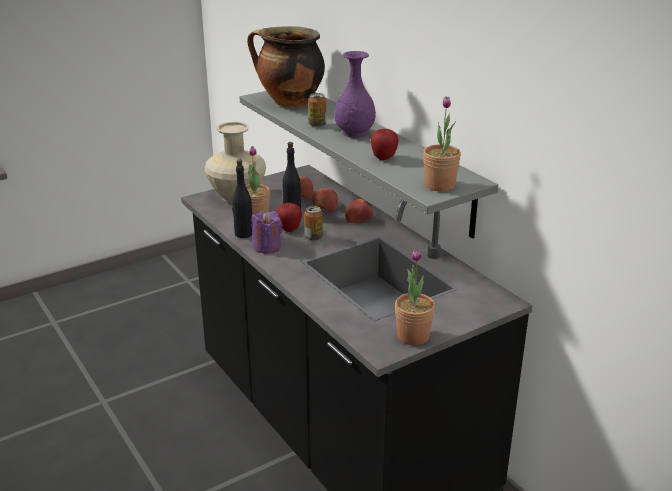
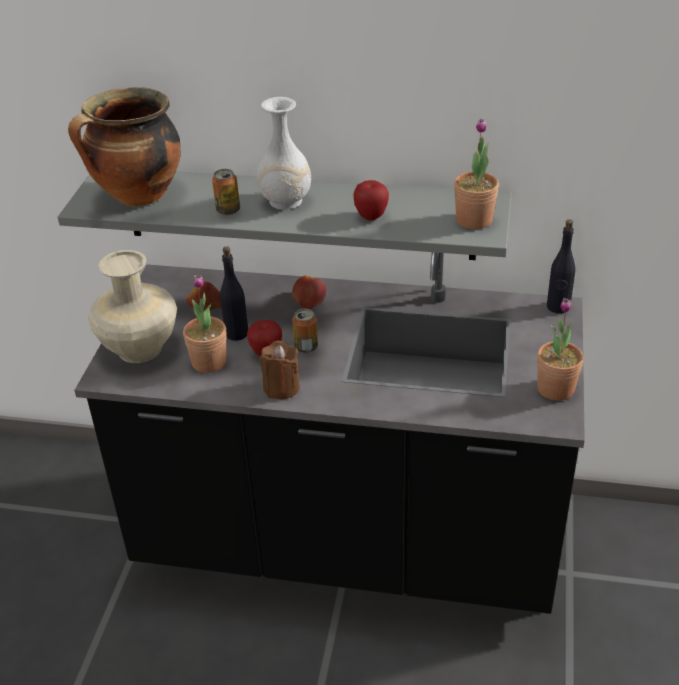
camera: 45 degrees left, 10 degrees up
black bottle [232,159,252,238] -> black bottle moved to [547,220,576,314]
purple candle [251,211,283,254] -> brown candle [259,341,300,399]
apple [312,188,338,212] -> none
purple vase [334,51,376,138] -> white vase [257,97,311,210]

